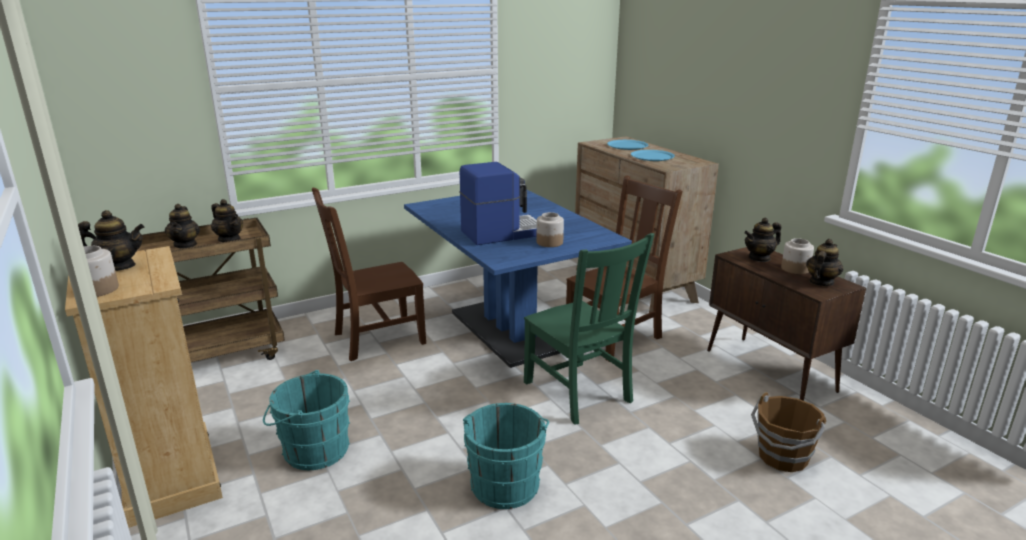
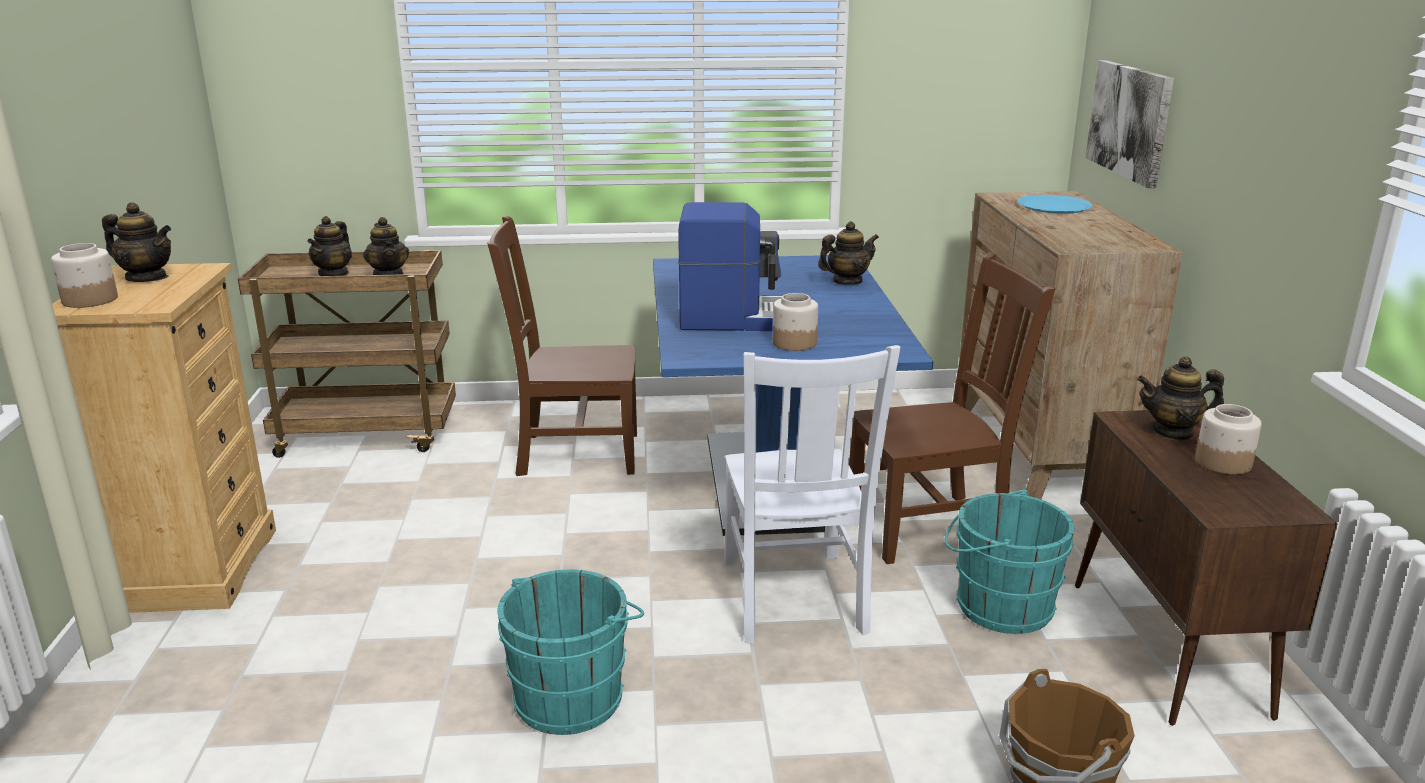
camera: 25 degrees right, 0 degrees up
turquoise bucket [263,370,350,470] -> turquoise bucket moved to [945,489,1074,634]
green chair [524,233,654,425] -> white chair [724,345,900,644]
blue plate [631,150,675,161] -> none
teapot [806,239,843,286] -> teapot moved to [818,221,879,285]
none -> picture [1085,60,1174,188]

